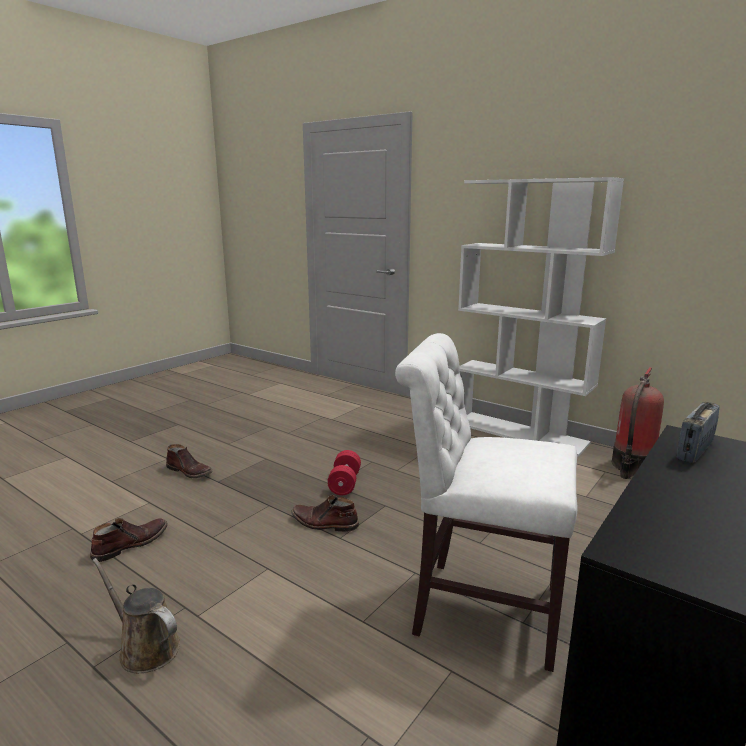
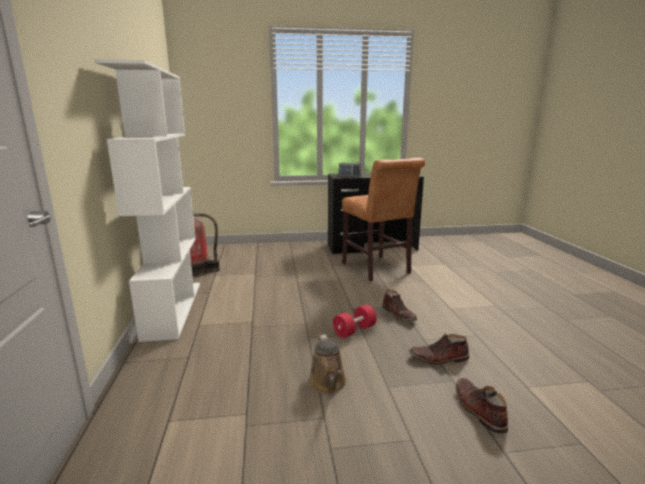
camera: 135 degrees left, 0 degrees up
brown boot [90,518,168,562] -> brown boot moved to [409,333,469,365]
brown watering can [92,558,180,673] -> brown watering can moved to [309,334,346,394]
white chair [395,333,577,672] -> brown chair [342,158,425,281]

